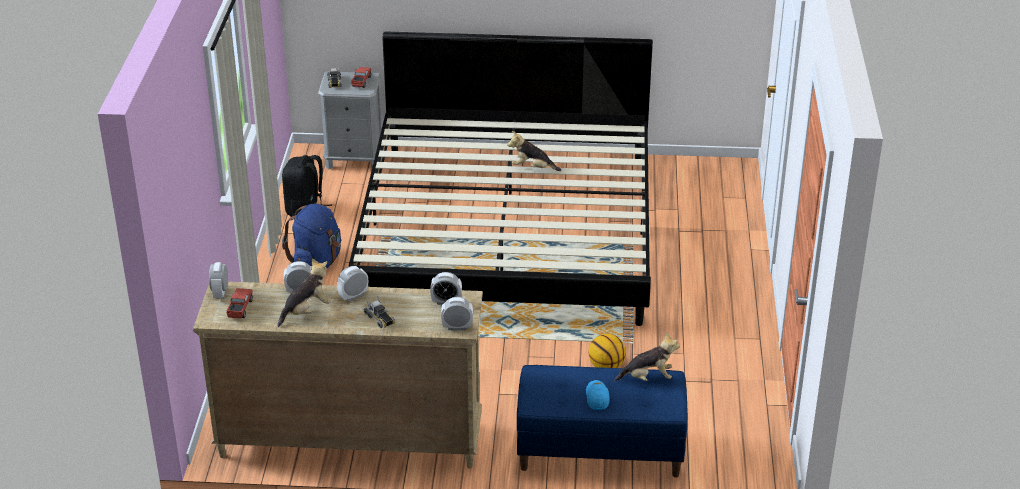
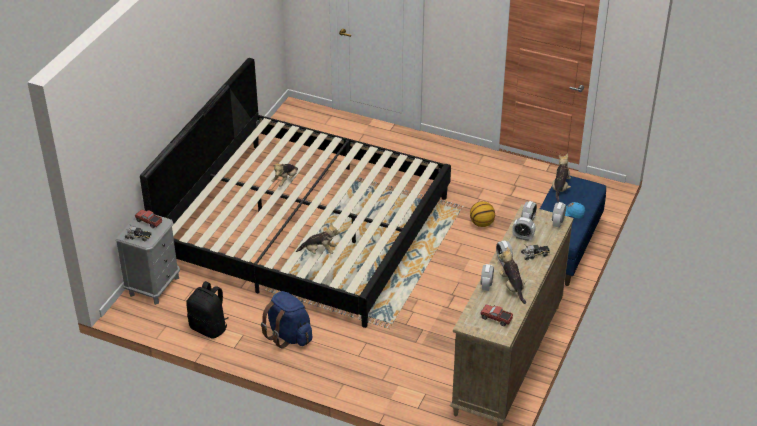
camera: 70 degrees left, 5 degrees up
alarm clock [209,262,228,298] -> alarm clock moved to [512,217,536,241]
none -> plush toy [296,223,340,254]

